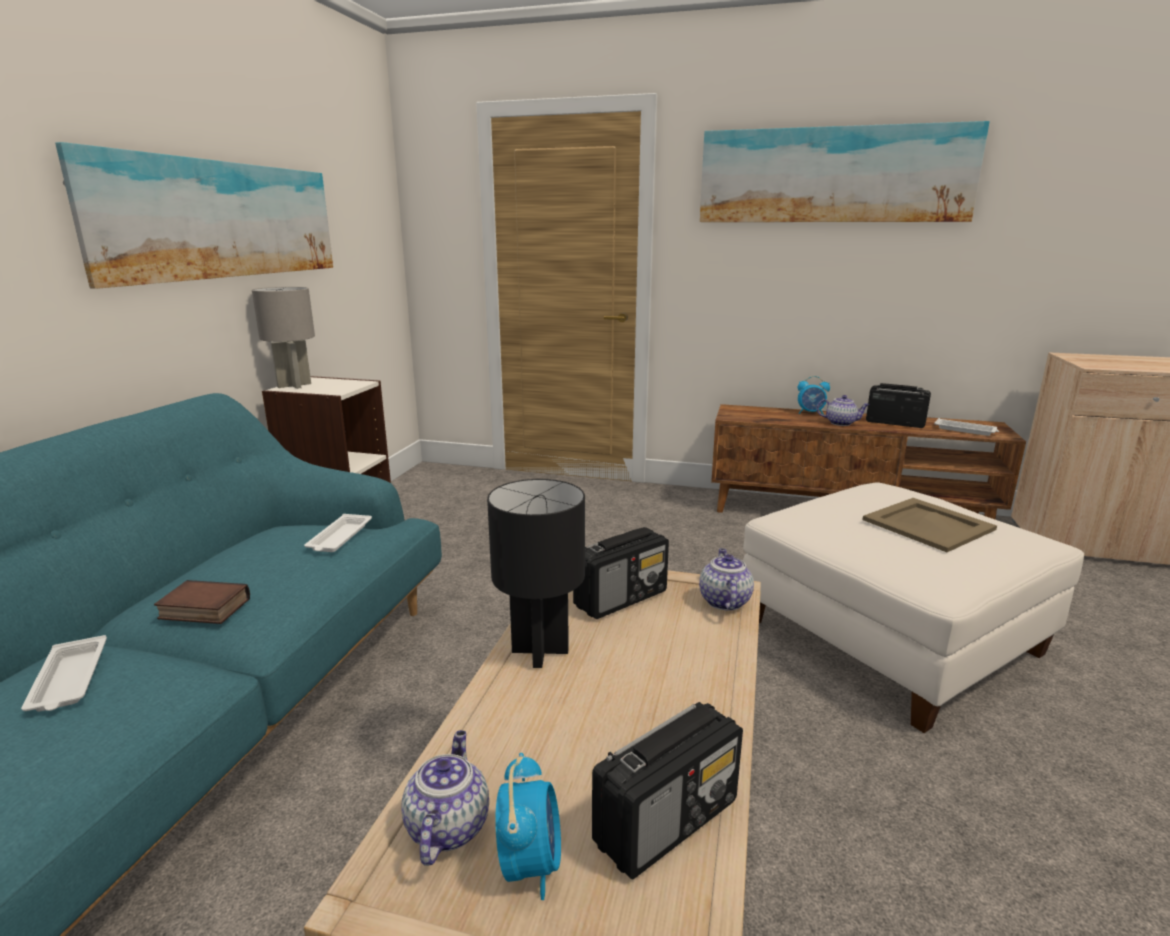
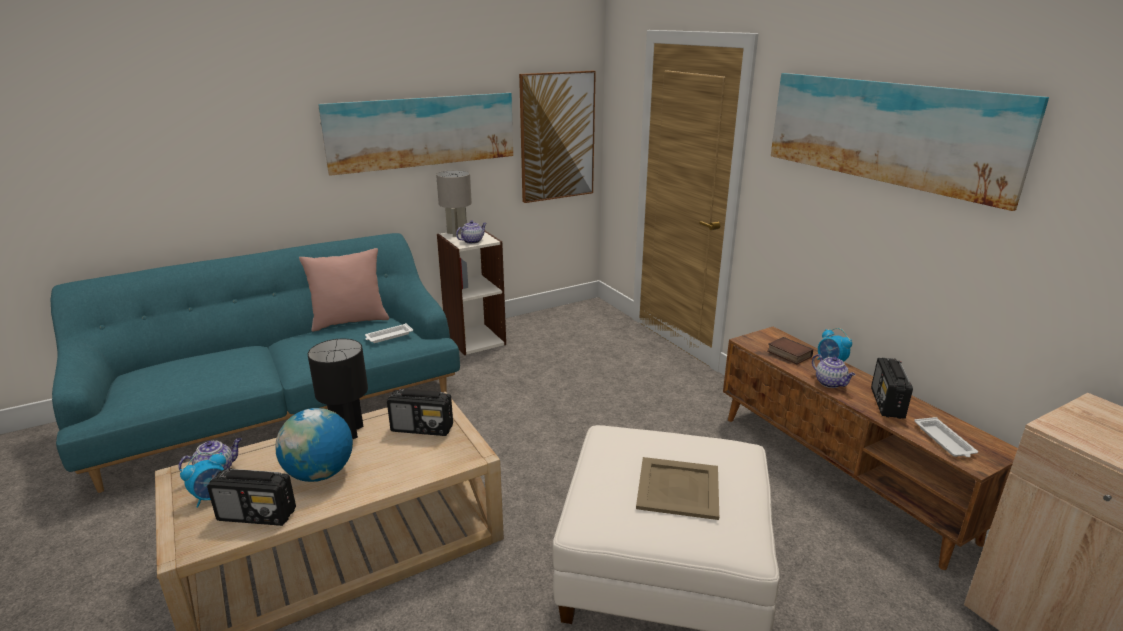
camera: 45 degrees right, 5 degrees up
white tray [21,635,107,712] -> none
book [154,580,250,624] -> book moved to [767,337,813,364]
teapot [699,548,754,610] -> teapot moved to [456,220,487,244]
radio [866,383,931,428] -> radio turned 150 degrees counterclockwise [871,357,913,419]
none -> globe [275,408,353,482]
none -> pink pillow [299,248,389,332]
none -> picture [519,71,596,203]

